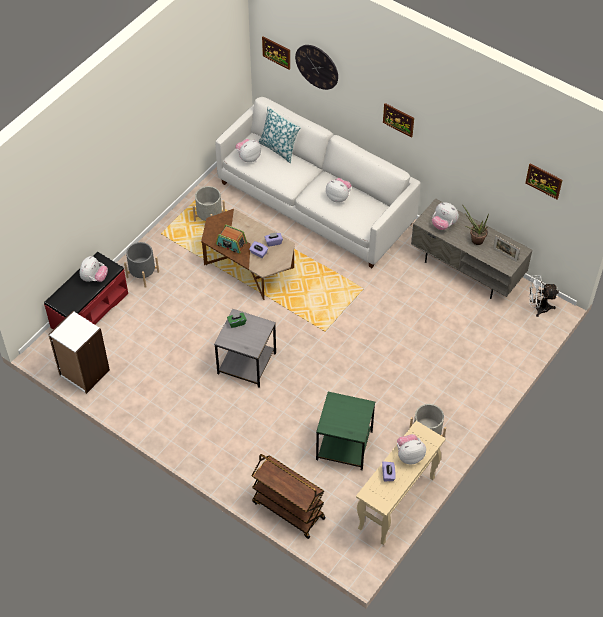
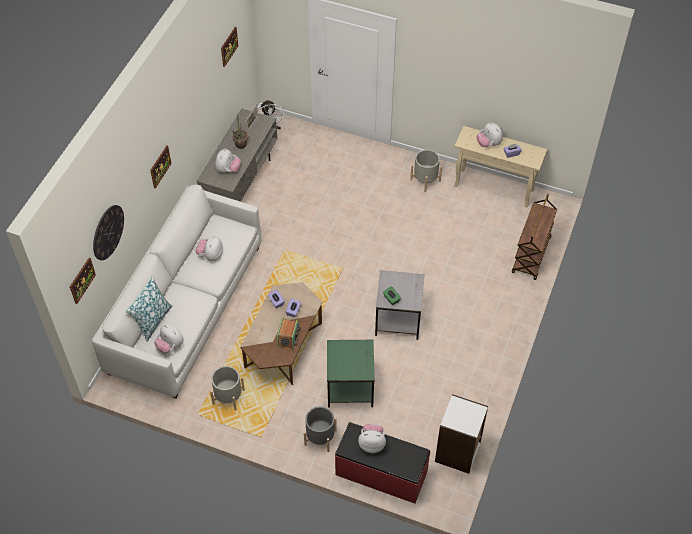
camera: 105 degrees left, 0 degrees up
green side table [316,392,375,470] -> green side table moved to [327,340,375,408]

